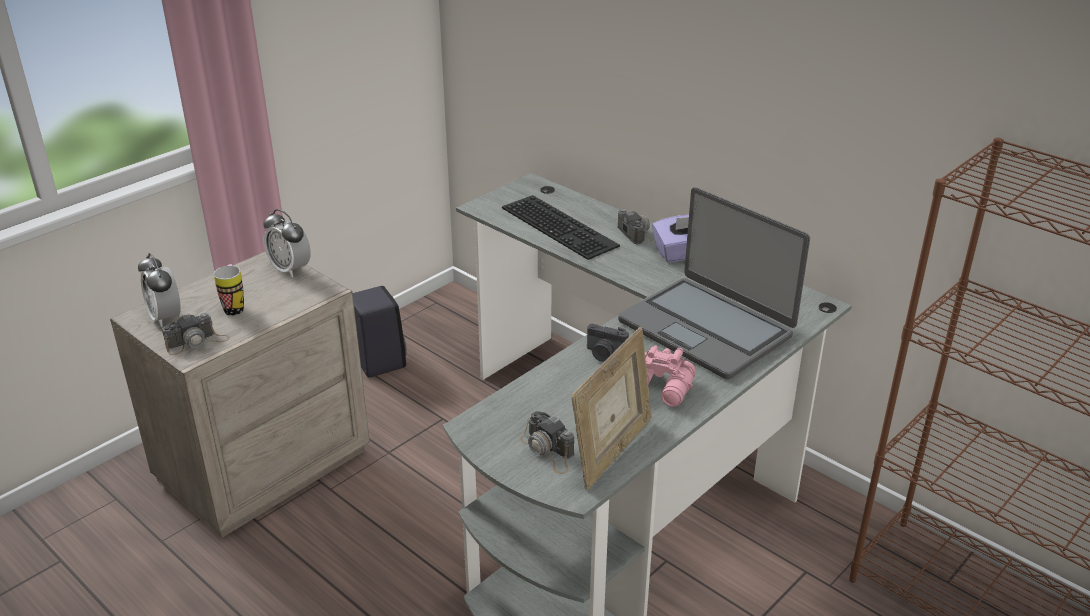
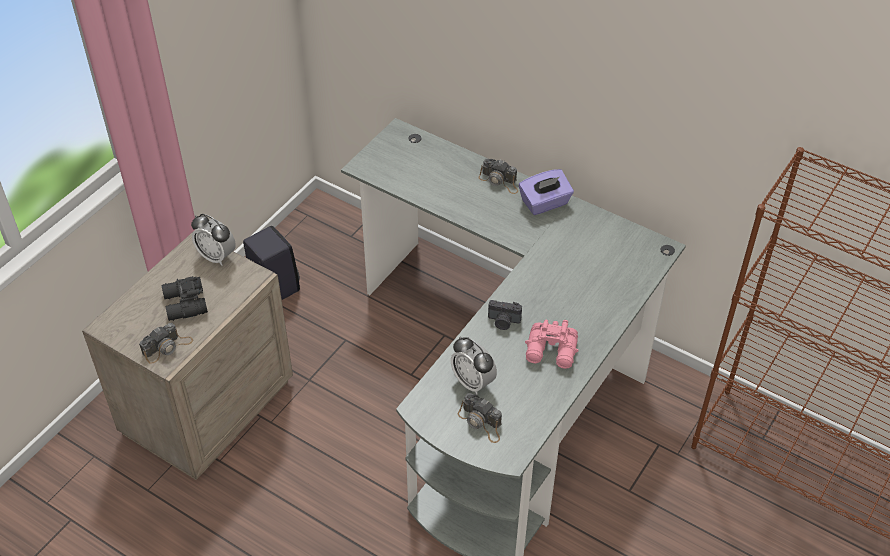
camera: 10 degrees left, 15 degrees up
alarm clock [138,253,181,327] -> alarm clock moved to [451,337,497,395]
mug [214,264,244,316] -> black binoculars [161,276,208,321]
keyboard [502,195,620,260] -> none
picture frame [571,327,652,490] -> none
camera [617,209,652,244] -> camera turned 150 degrees clockwise [479,159,518,194]
laptop [618,187,810,379] -> none

